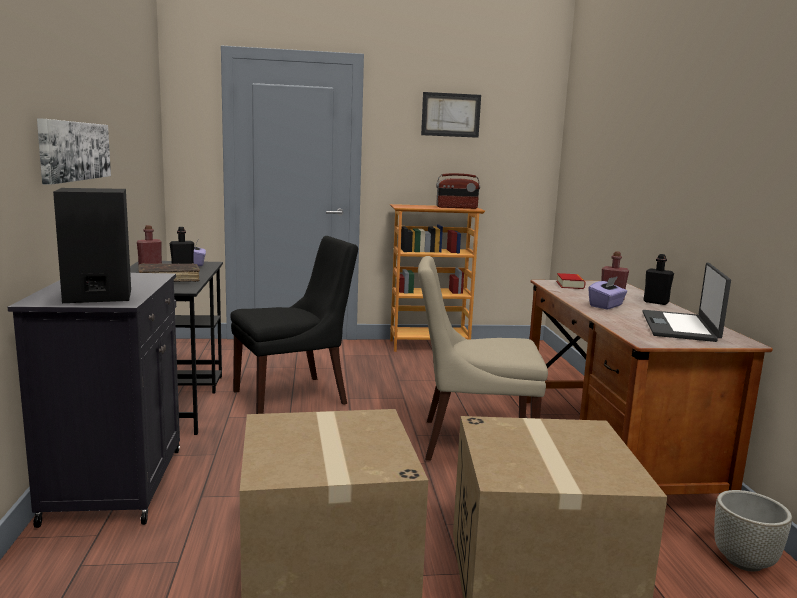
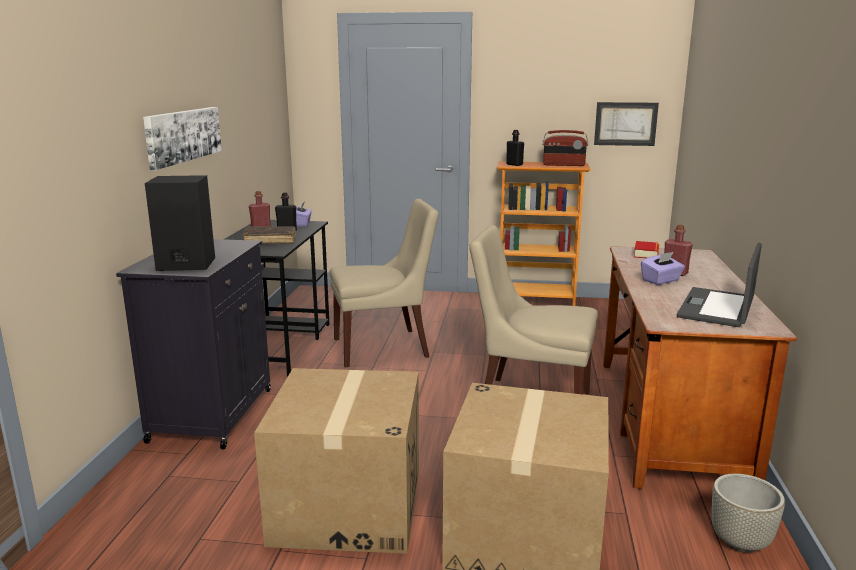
camera: 15 degrees right, 5 degrees up
black chair [230,236,358,414] -> beige chair [330,199,439,367]
picture [421,92,481,138] -> picture moved to [594,102,659,146]
black bottle [643,254,674,305] -> black bottle moved to [506,130,524,166]

